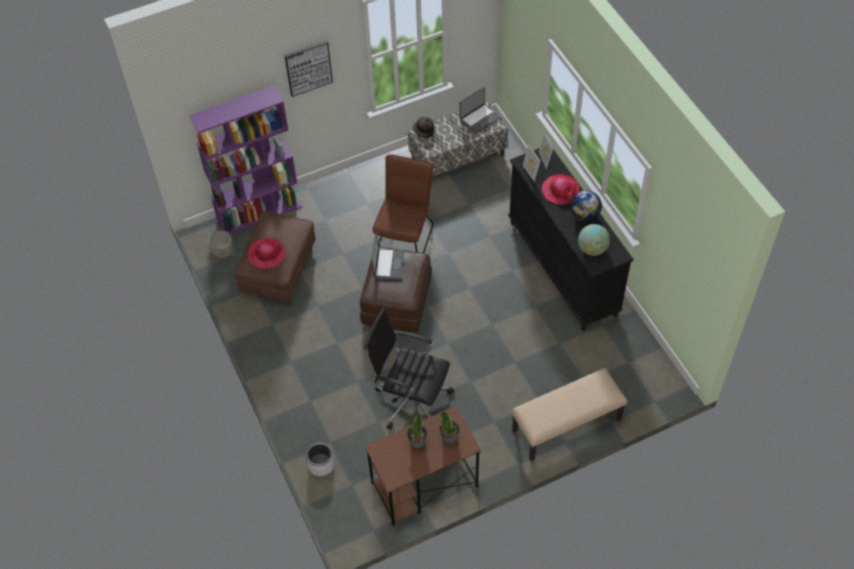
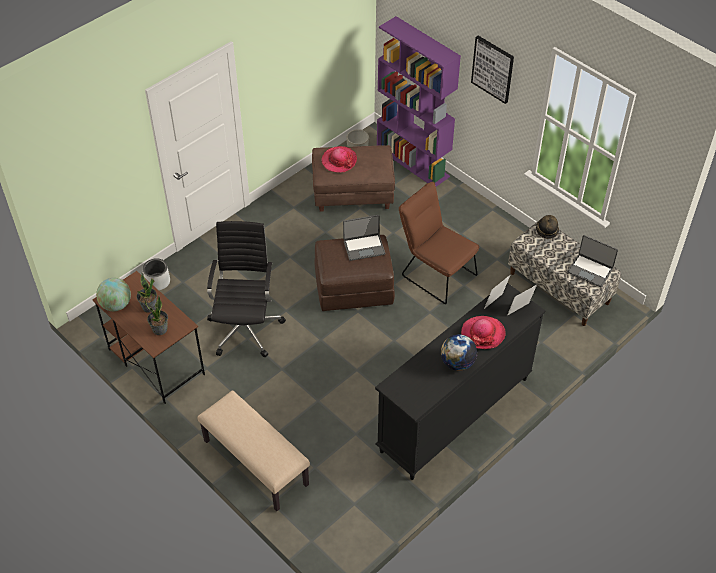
camera: 70 degrees right, 5 degrees down
brown chair [372,155,434,253] -> brown chair turned 135 degrees counterclockwise [399,182,479,304]
globe [578,224,610,256] -> globe moved to [96,278,131,311]

